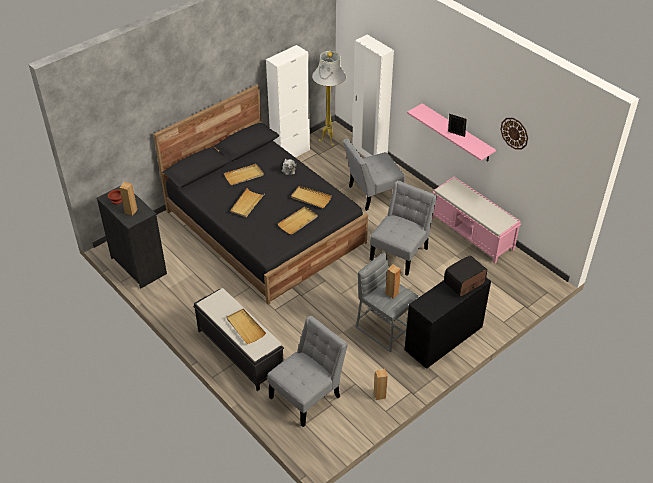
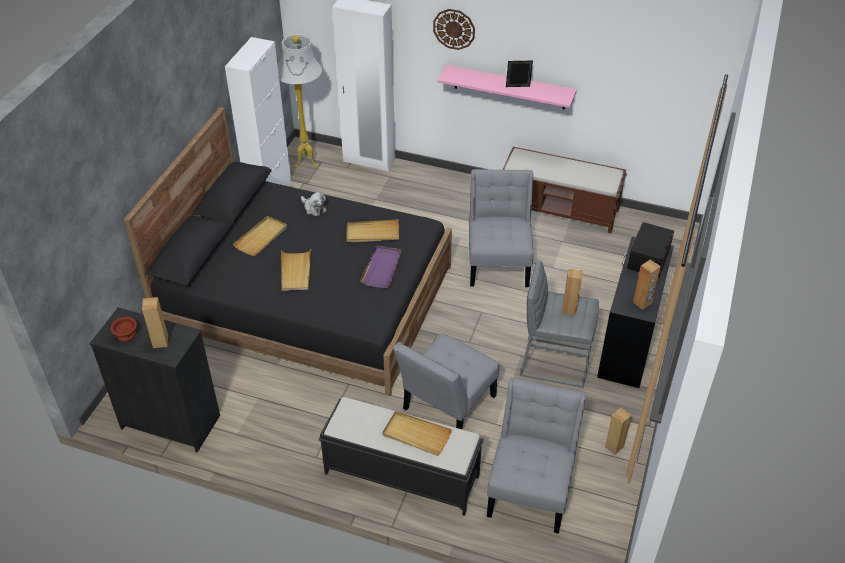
camera: 30 degrees left, 0 degrees up
beige tray [278,207,318,235] -> purple tray [360,246,401,288]
grey chair [343,138,405,211] -> grey chair moved to [393,334,499,429]
pink bench [432,177,521,263] -> brown bench [503,147,627,234]
wall clock [500,118,528,150] -> wall clock moved to [433,9,475,50]
none -> brown speaker [633,260,661,310]

